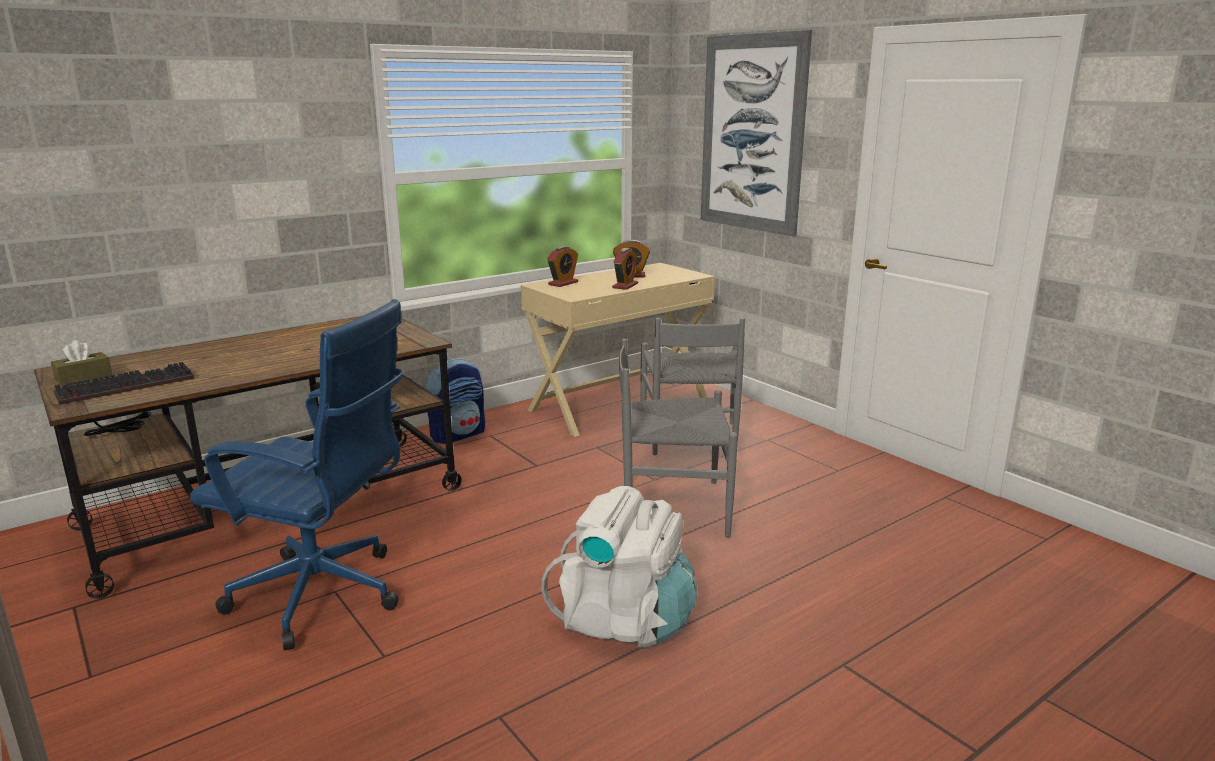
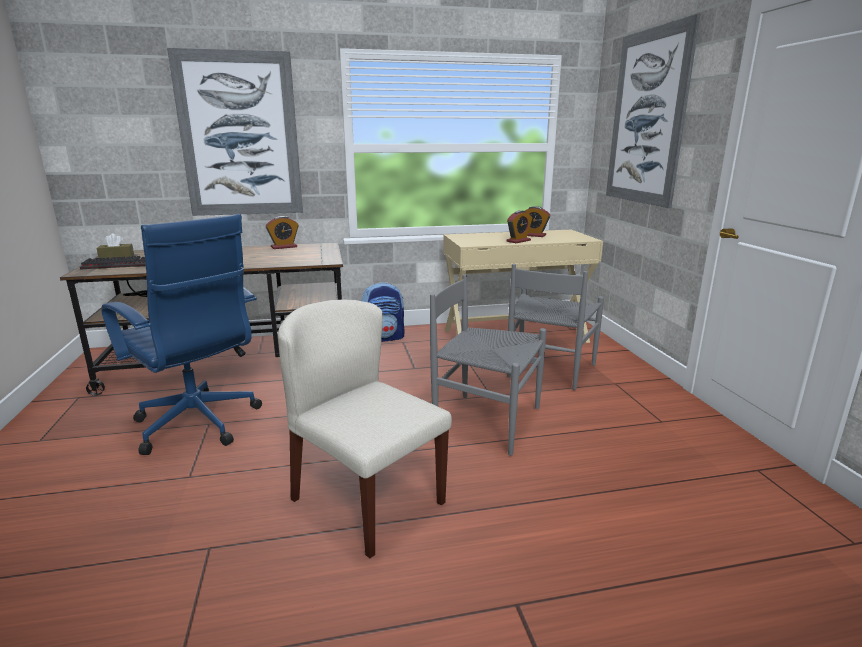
camera: 25 degrees right, 0 degrees up
white backpack [542,486,697,648] -> beige chair [278,300,452,558]
alarm clock [547,246,578,287] -> alarm clock moved to [266,216,299,249]
none -> picture [167,48,303,216]

